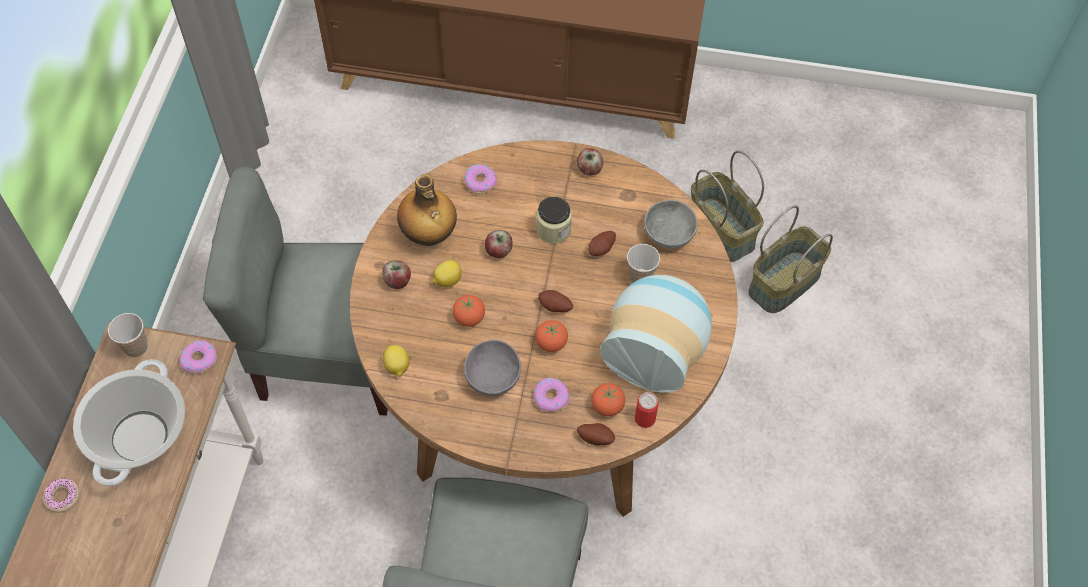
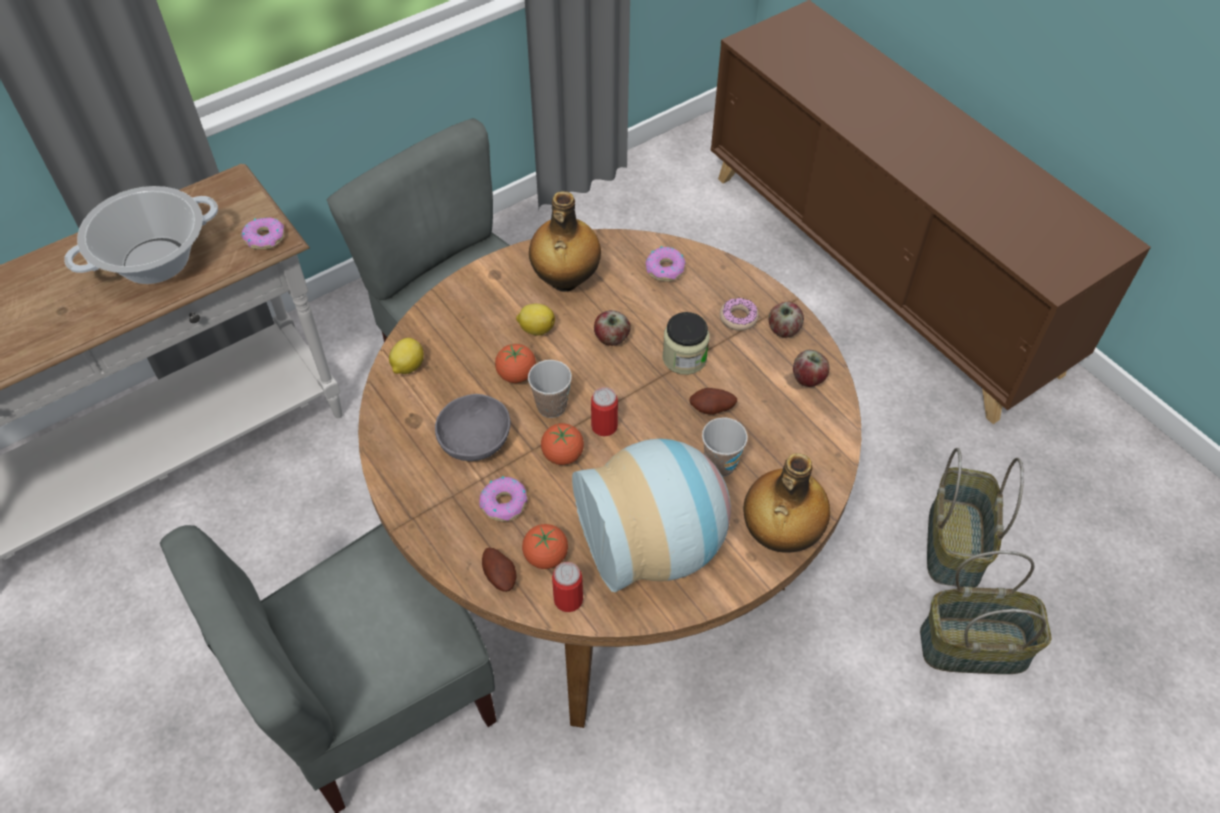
camera: 45 degrees right, 5 degrees down
donut [43,478,80,513] -> donut moved to [720,298,759,331]
cup [108,313,148,357] -> cup moved to [528,360,572,418]
apple [382,261,411,289] -> apple moved to [793,350,830,387]
potato [538,290,573,312] -> can [591,387,618,436]
grey bowl [644,200,698,249] -> none
none -> bottle [743,453,830,553]

